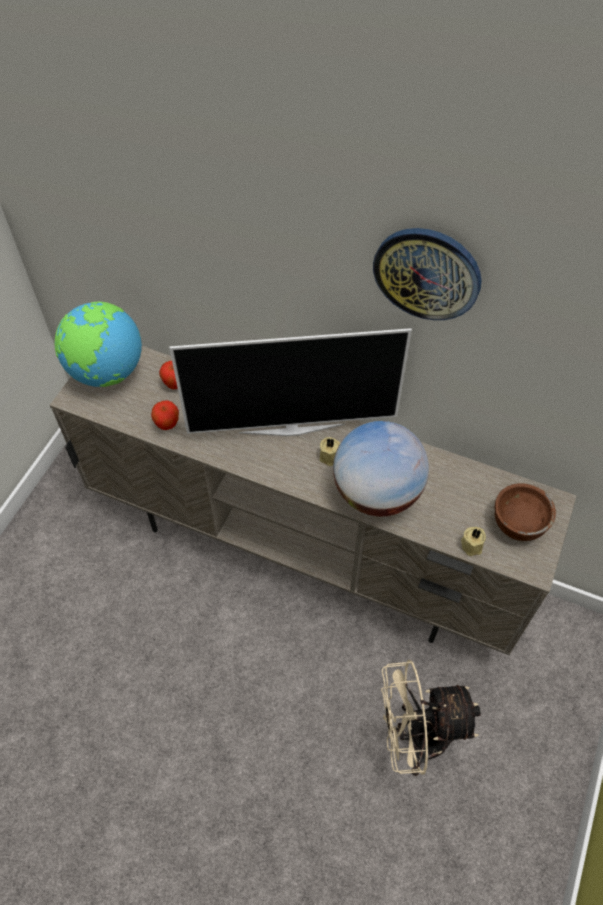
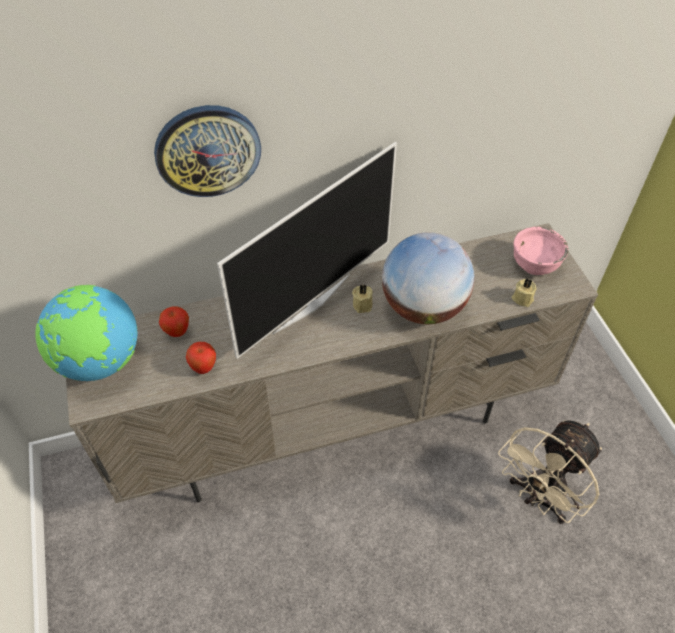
camera: 40 degrees left, 5 degrees down
wall clock [373,228,482,320] -> wall clock moved to [154,105,261,197]
brown bowl [495,483,556,541] -> pink bowl [513,227,568,275]

